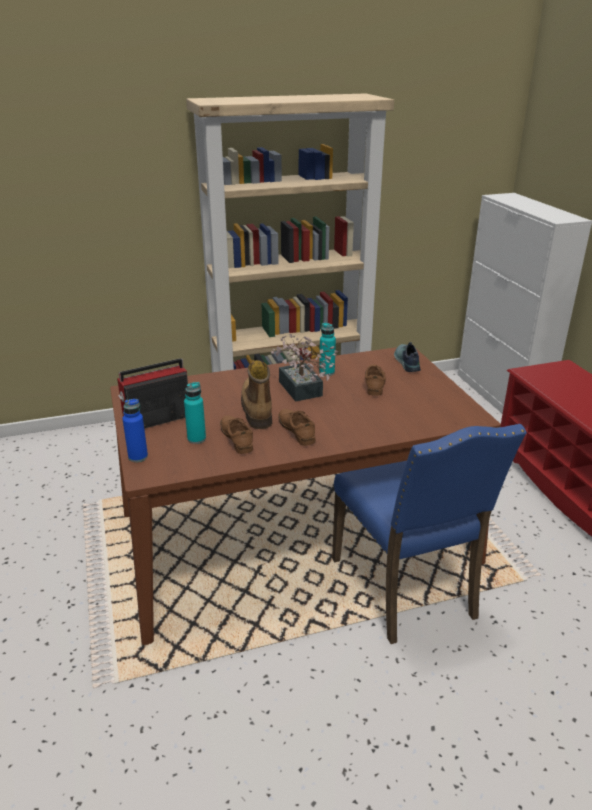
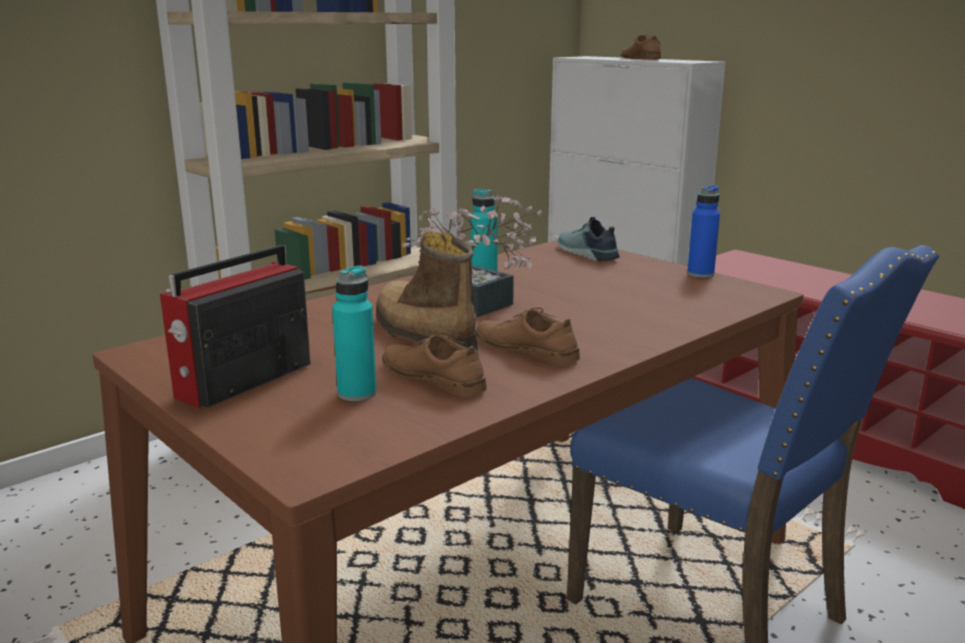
camera: 25 degrees left, 10 degrees down
blue bottle [122,399,148,462] -> blue bottle moved to [687,185,720,278]
brown shoe [365,364,386,396] -> brown shoe moved to [621,35,661,60]

